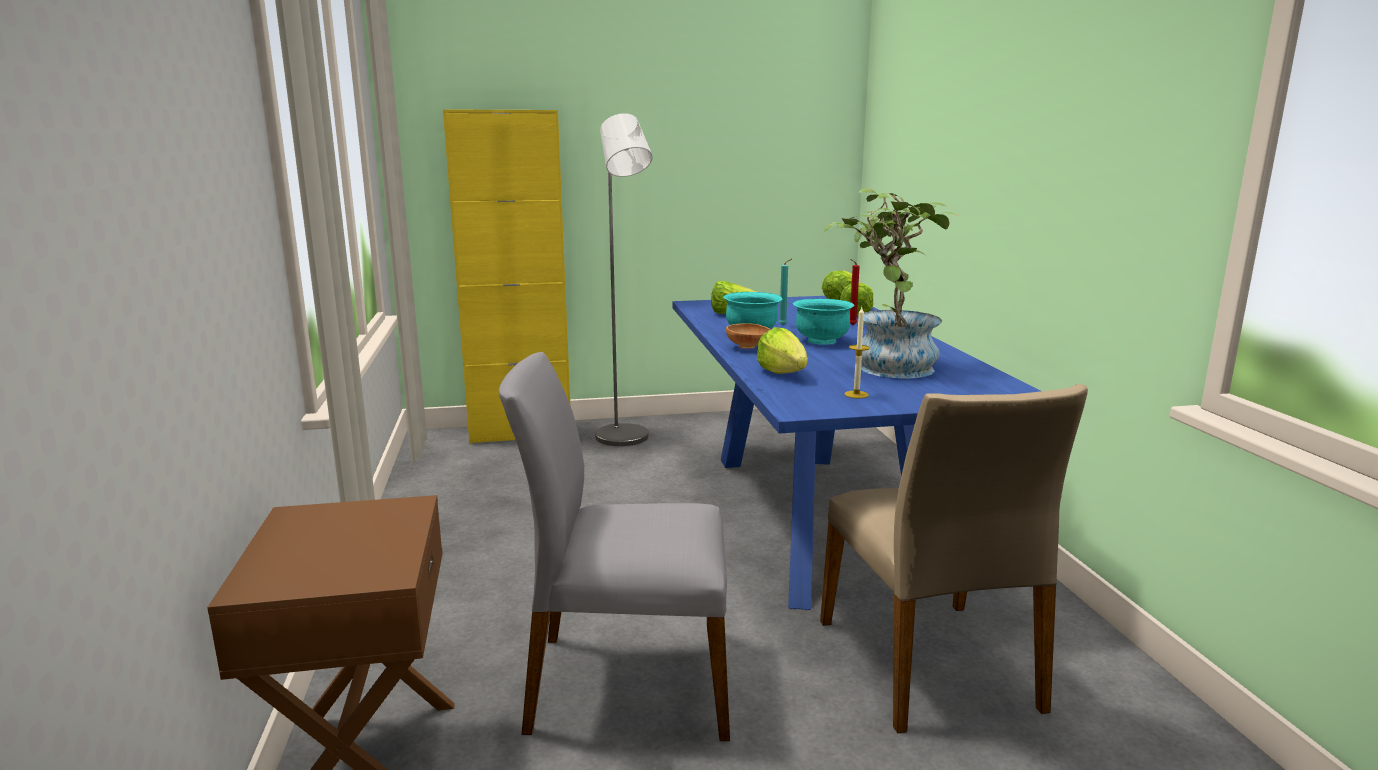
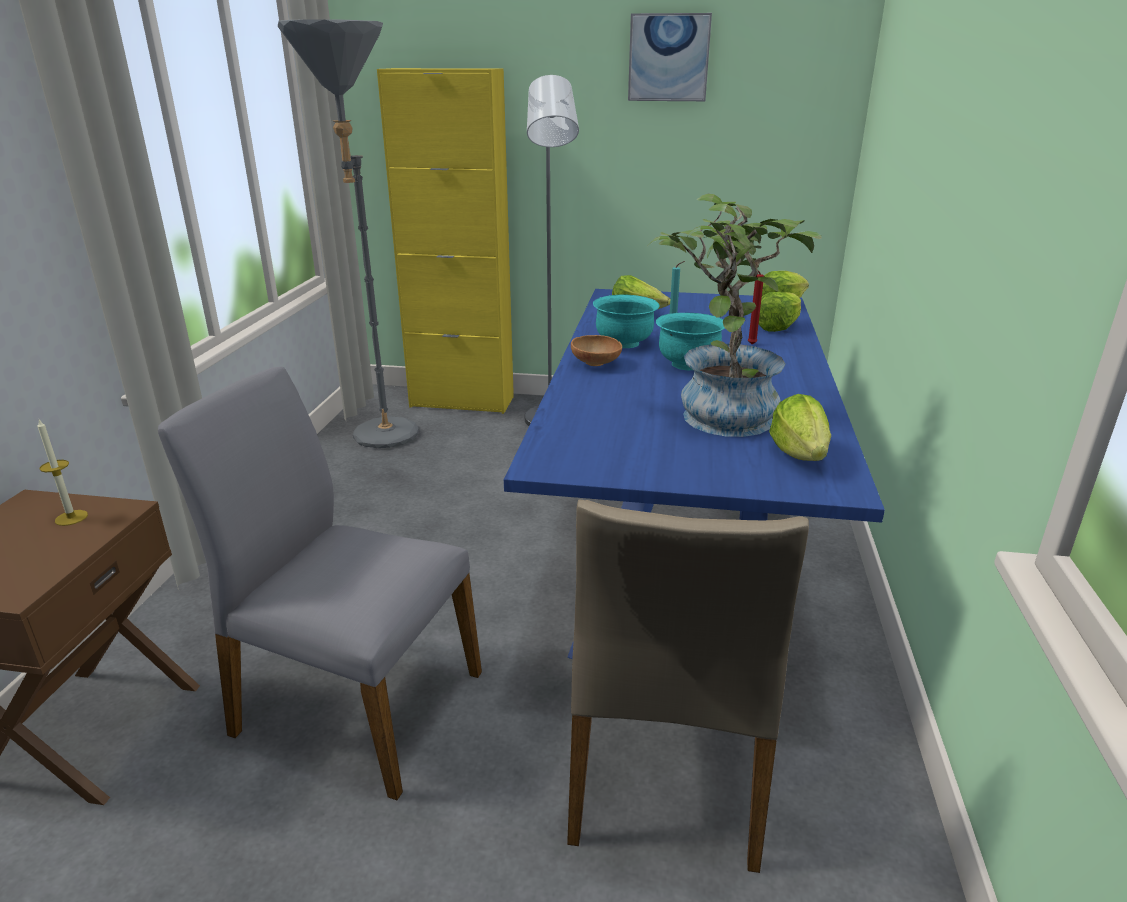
camera: 20 degrees right, 10 degrees up
lettuce [757,327,808,374] -> lettuce moved to [769,394,831,461]
candle [844,307,870,398] -> candle moved to [37,420,88,526]
none -> grey floor lamp [278,19,419,448]
none -> picture [628,13,712,101]

